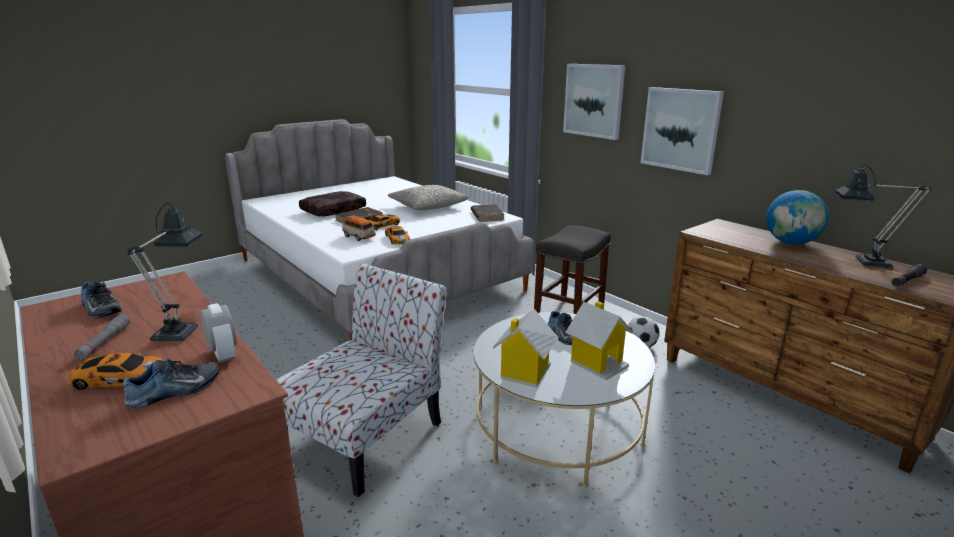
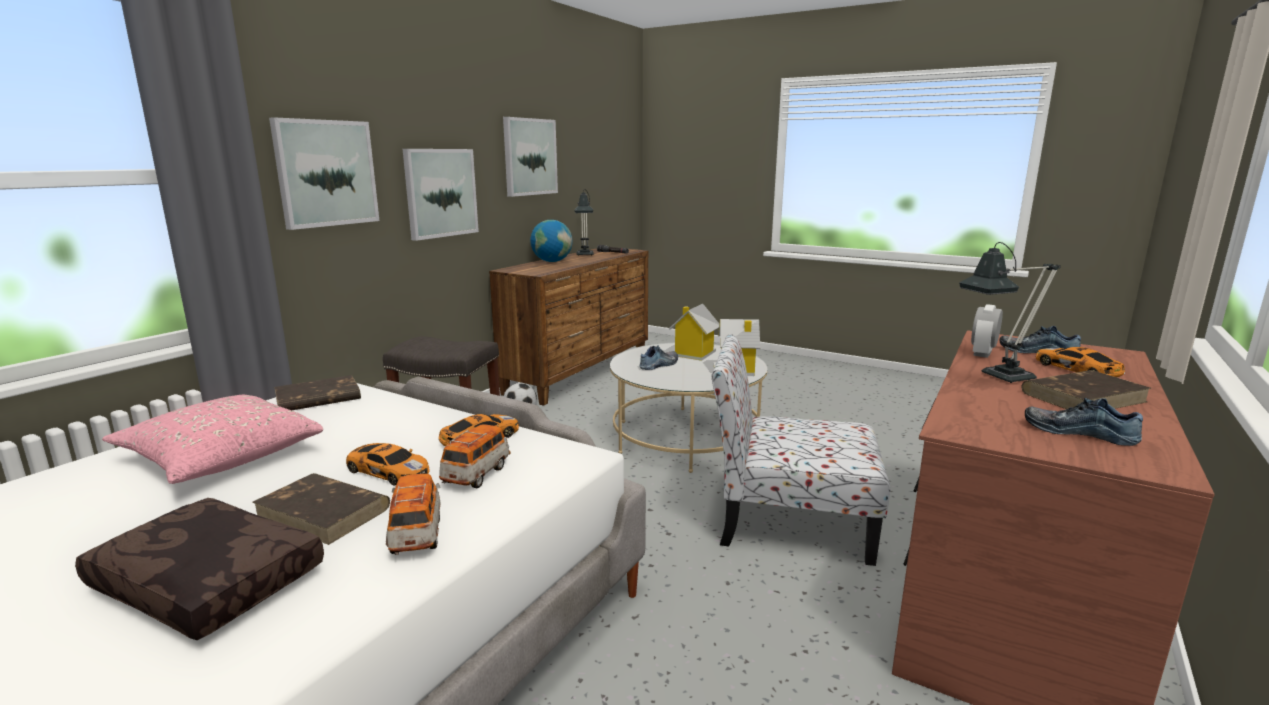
camera: 110 degrees left, 5 degrees down
grey flashlight [74,314,130,360] -> brown book [1022,370,1151,409]
shoe [81,281,122,318] -> shoe turned 75 degrees counterclockwise [1025,398,1143,446]
grey pillow [387,185,469,210] -> pink pillow [102,395,323,484]
none -> toy car [386,474,440,555]
none -> picture [503,117,558,197]

